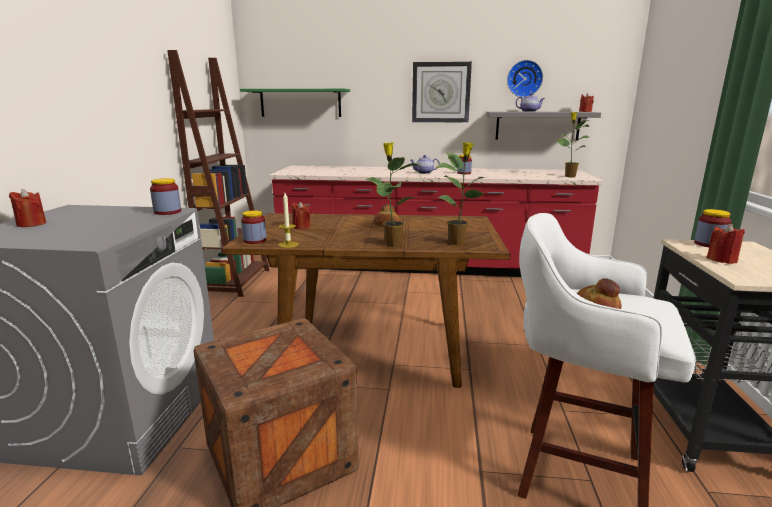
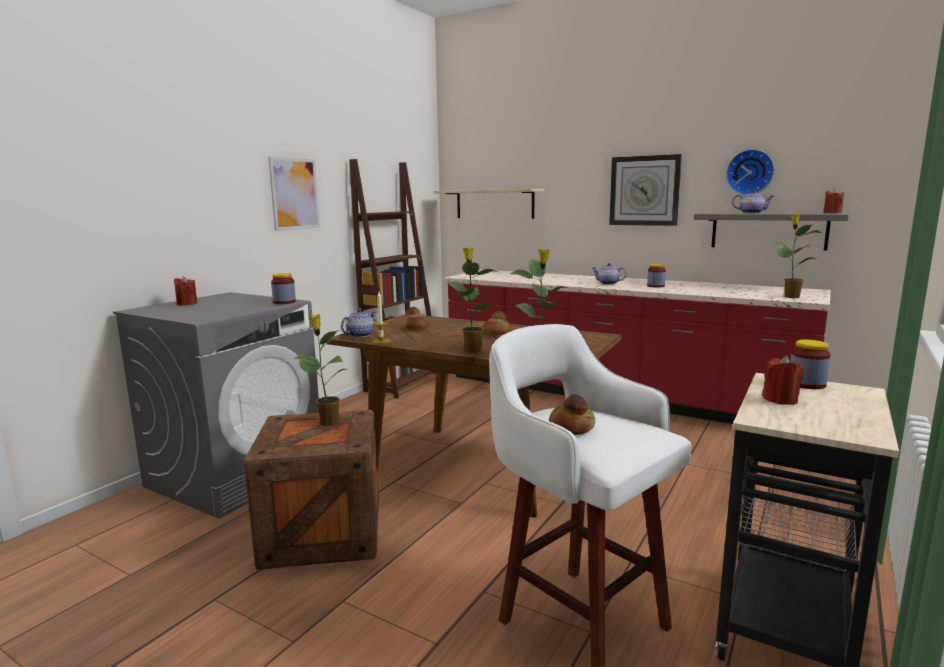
camera: 25 degrees right, 5 degrees down
green shelf [240,89,350,117] -> beige shelf [434,189,544,219]
jar [241,210,266,244] -> teapot [341,309,377,338]
red candle [291,202,311,229] -> bread [403,307,429,329]
none -> picture [268,157,320,231]
none -> potted plant [293,315,347,426]

